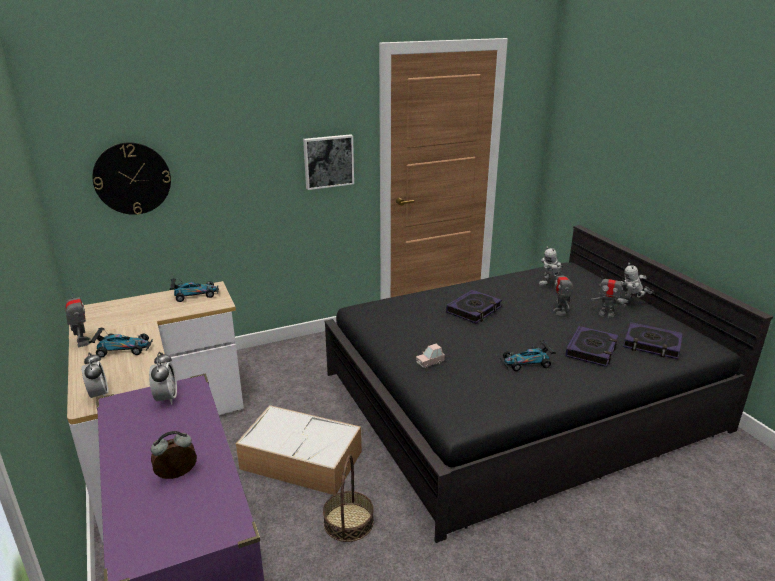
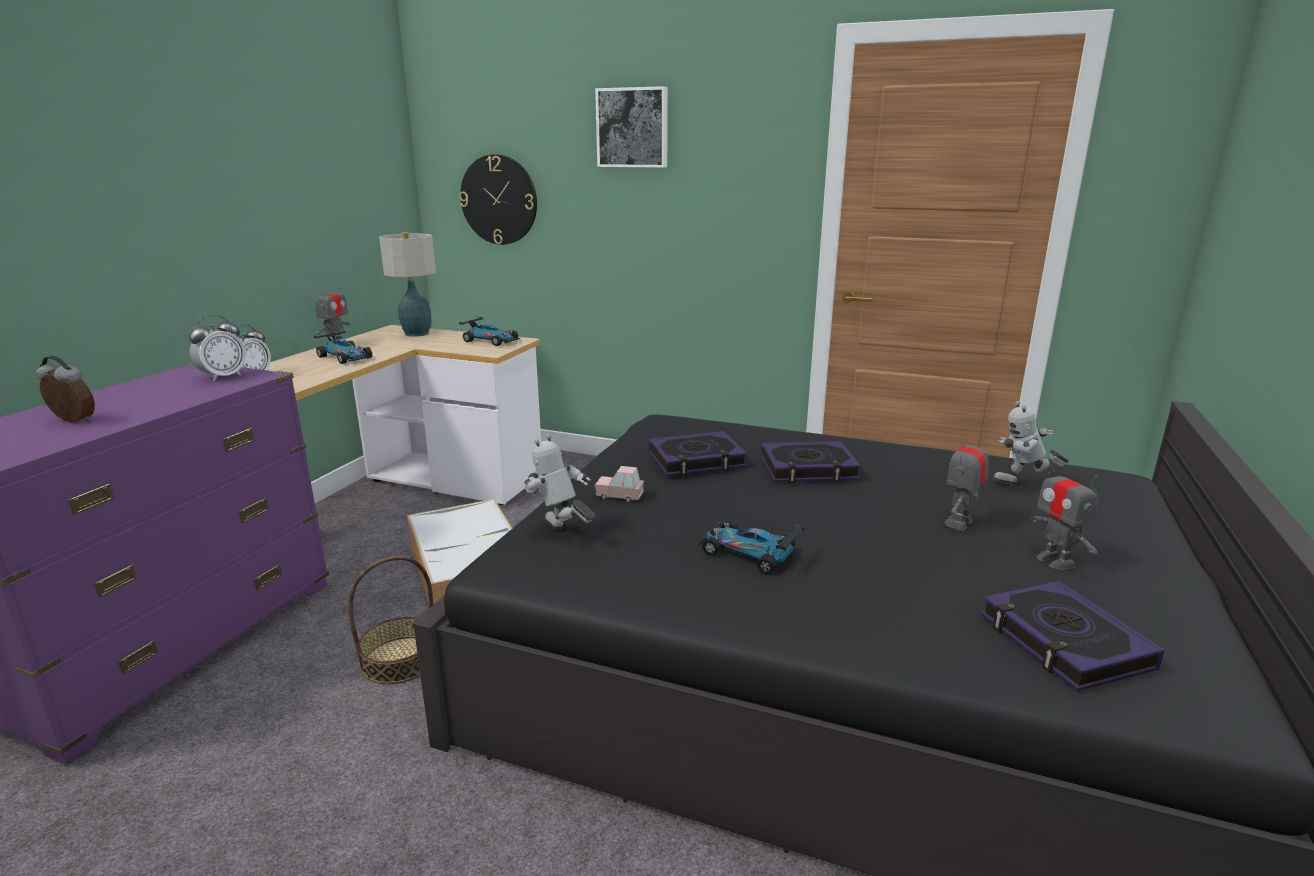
camera: 45 degrees right, 5 degrees down
picture [303,134,354,190] -> picture moved to [595,86,668,168]
book [565,326,618,367] -> book moved to [649,431,747,476]
toy robot [617,263,654,305] -> toy robot moved to [524,434,595,530]
none -> table lamp [379,232,436,337]

